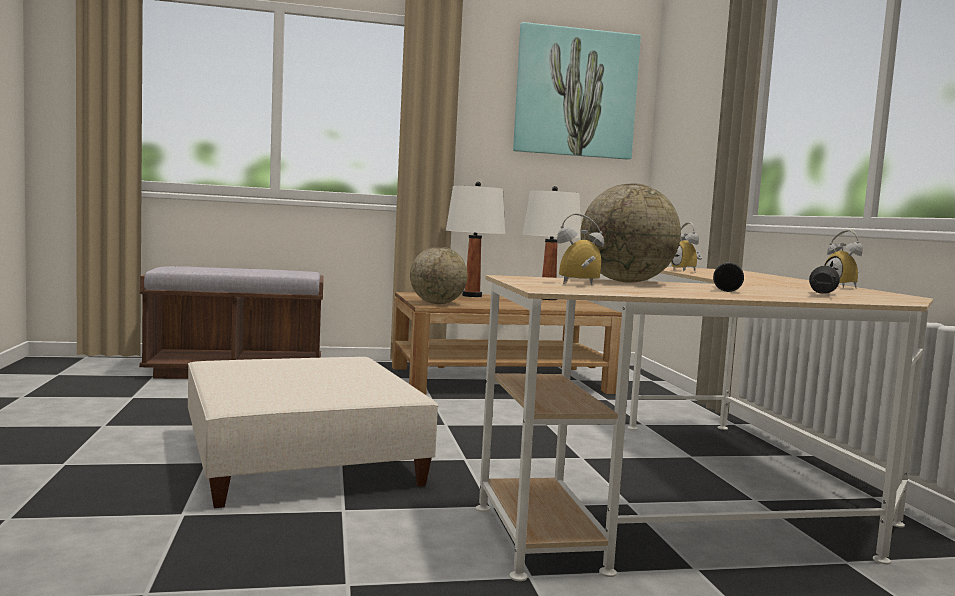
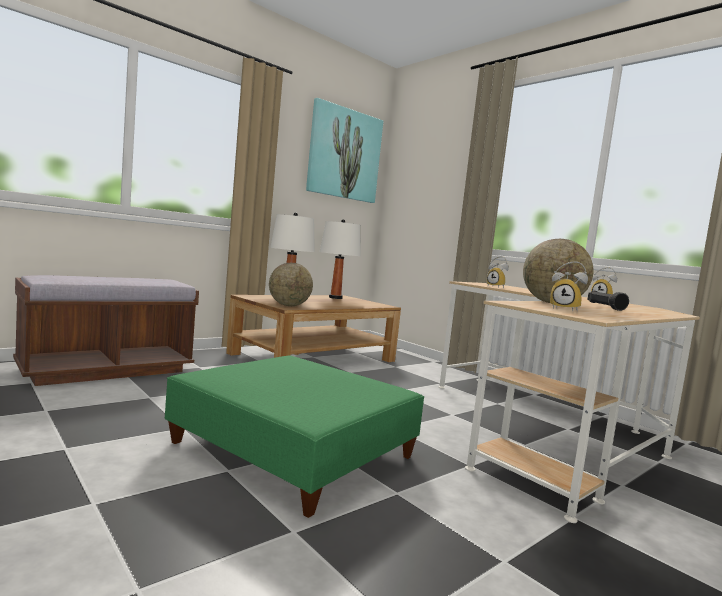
camera: 30 degrees left, 0 degrees up
beige ottoman [188,357,438,508] -> green ottoman [165,356,424,518]
alarm clock [557,213,604,285] -> alarm clock turned 120 degrees counterclockwise [550,261,588,311]
black flashlight [809,266,840,294] -> none

